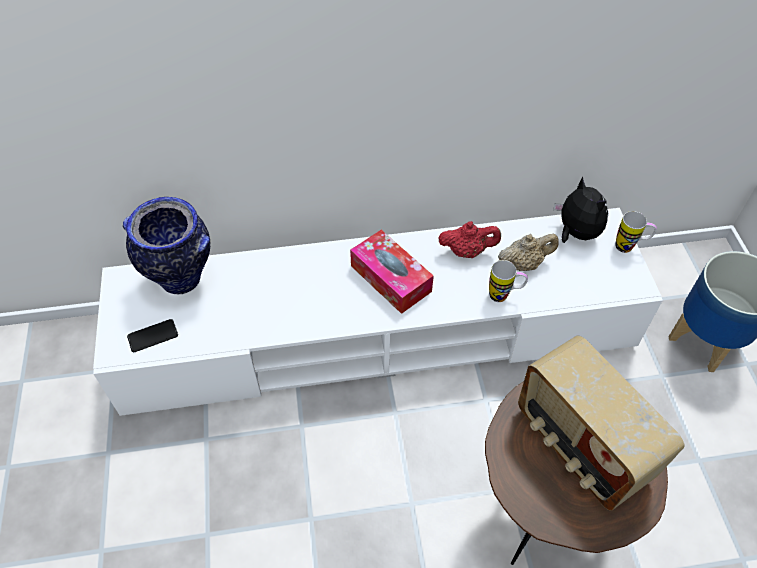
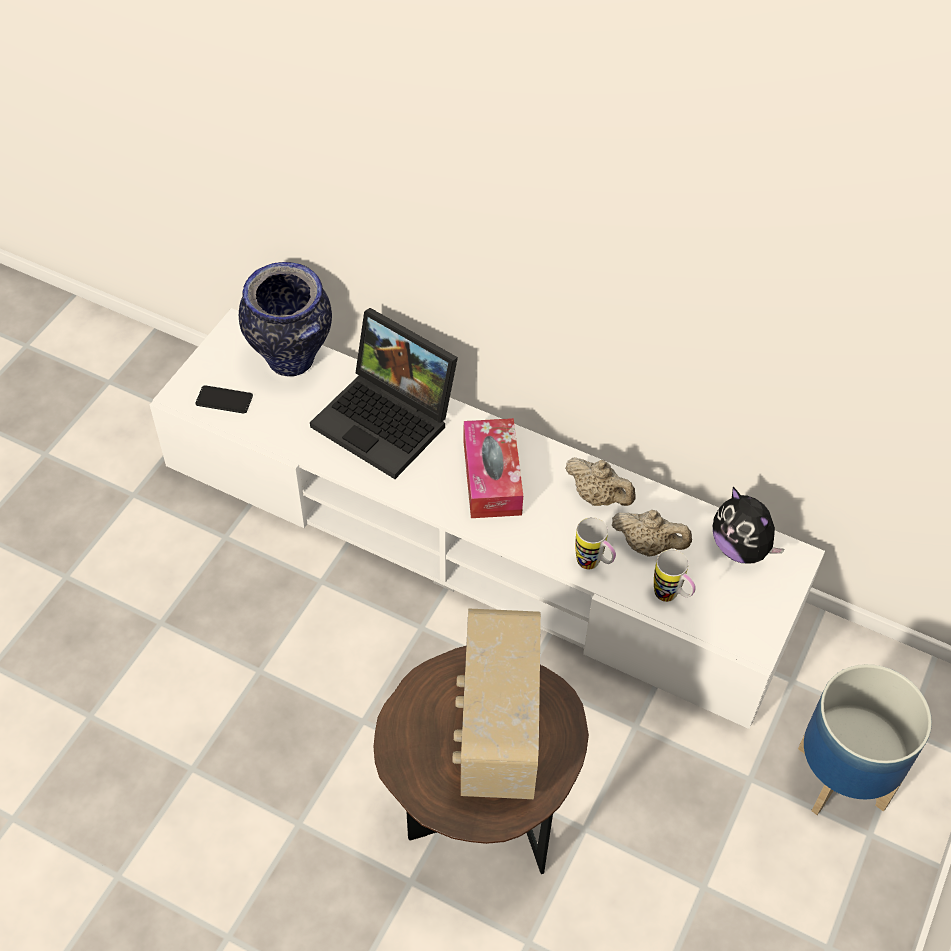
camera: 35 degrees right, 0 degrees up
red teapot [438,221,501,258] -> beige teapot [565,457,636,506]
plush toy [553,177,608,243] -> plush toy turned 135 degrees clockwise [713,487,785,563]
mug [615,211,657,253] -> mug moved to [654,549,696,602]
none -> laptop [310,308,458,479]

